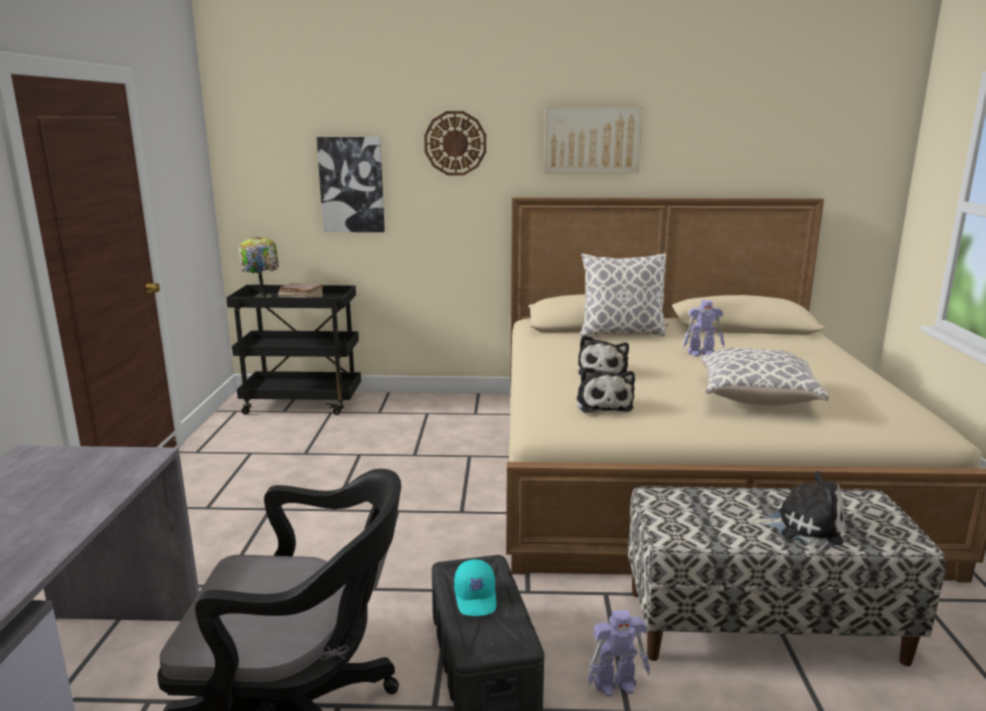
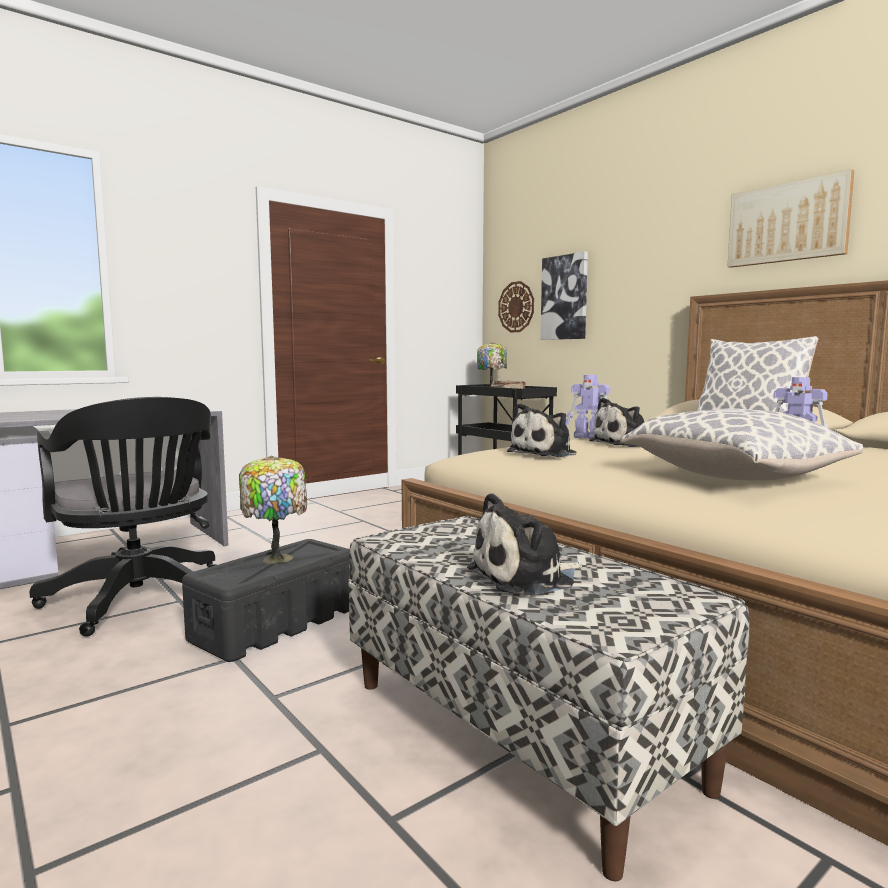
camera: 50 degrees right, 10 degrees down
wall clock [424,111,486,176] -> wall clock moved to [498,281,534,333]
turquoise cap [454,559,497,616] -> table lamp [239,456,307,564]
toy robot [587,609,650,697] -> toy robot moved to [565,375,610,439]
plush toy [751,471,844,546] -> plush toy turned 90 degrees clockwise [467,493,582,595]

